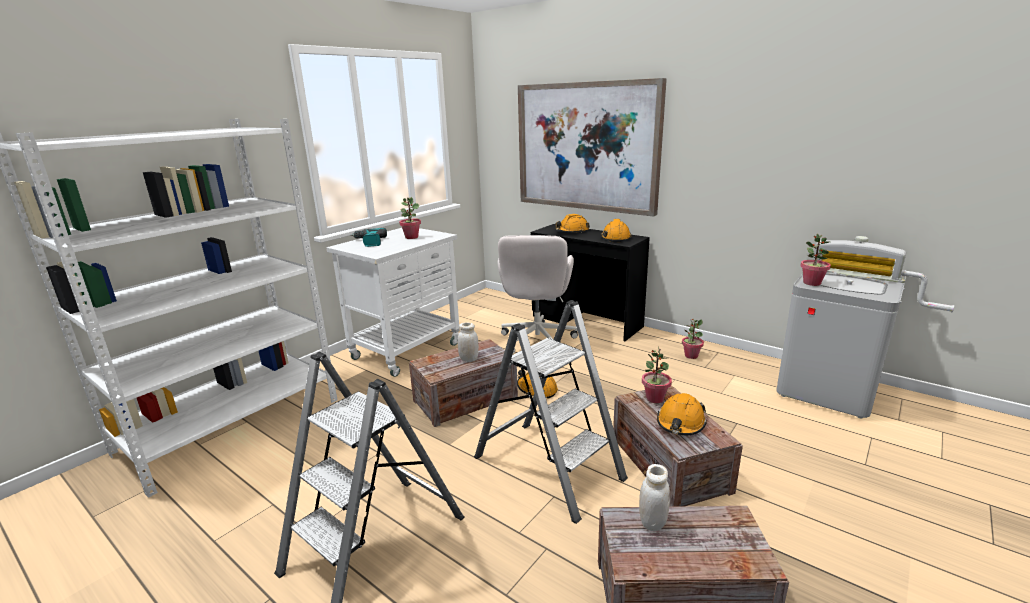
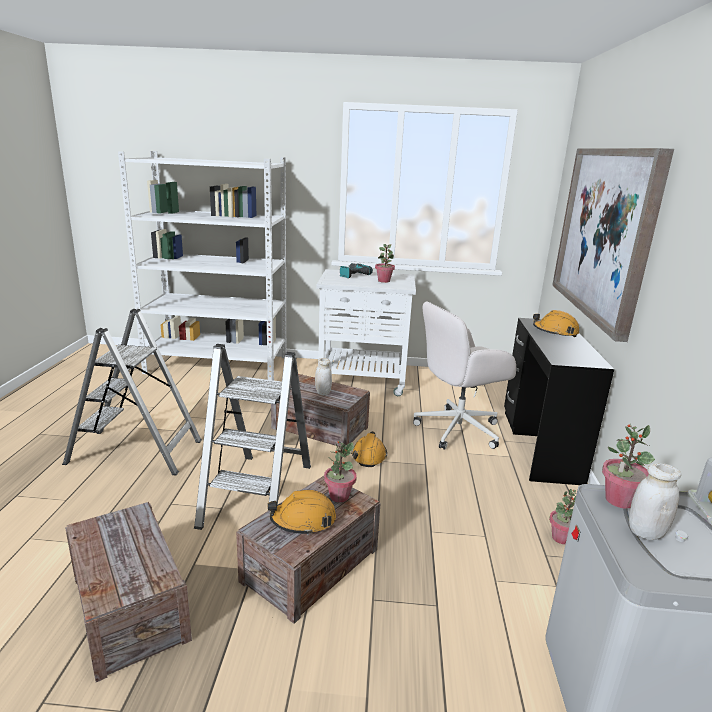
camera: 55 degrees right, 0 degrees up
orange hard hat [601,219,632,242] -> none
white jar [639,464,670,531] -> white jar moved to [629,463,681,540]

